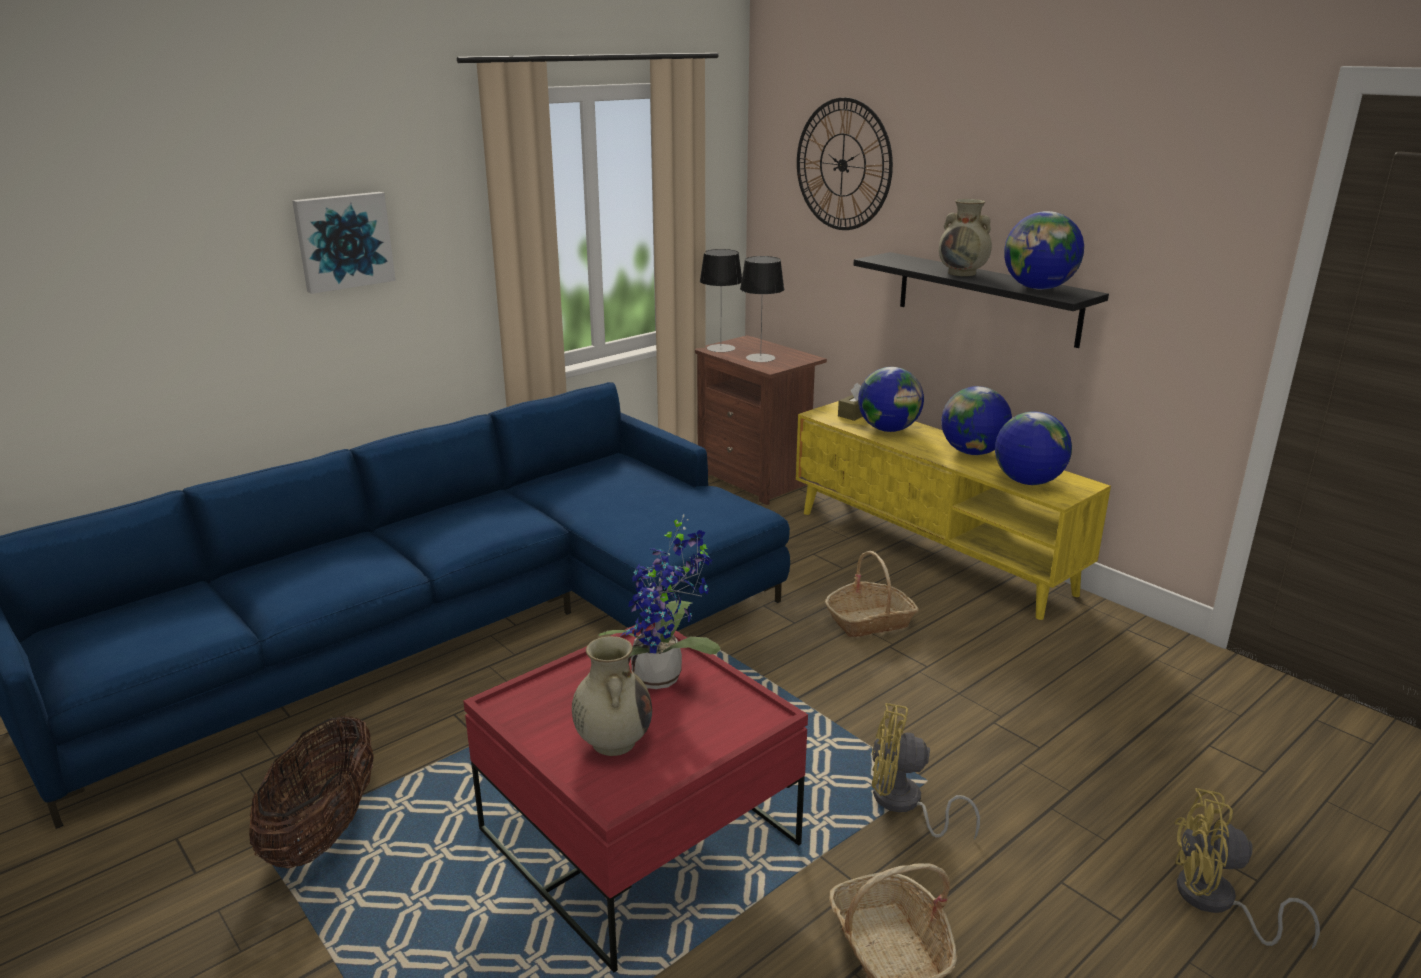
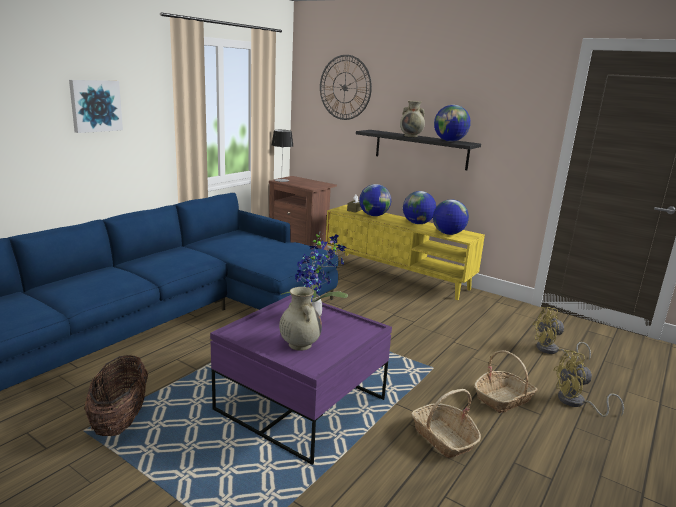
camera: 15 degrees left, 5 degrees down
red coffee table [463,622,808,972] -> purple coffee table [210,295,392,465]
table lamp [740,256,784,362] -> none
basket [825,551,919,637] -> basket moved to [474,350,538,413]
yellow fan [872,703,980,840] -> yellow fan moved to [532,307,591,360]

